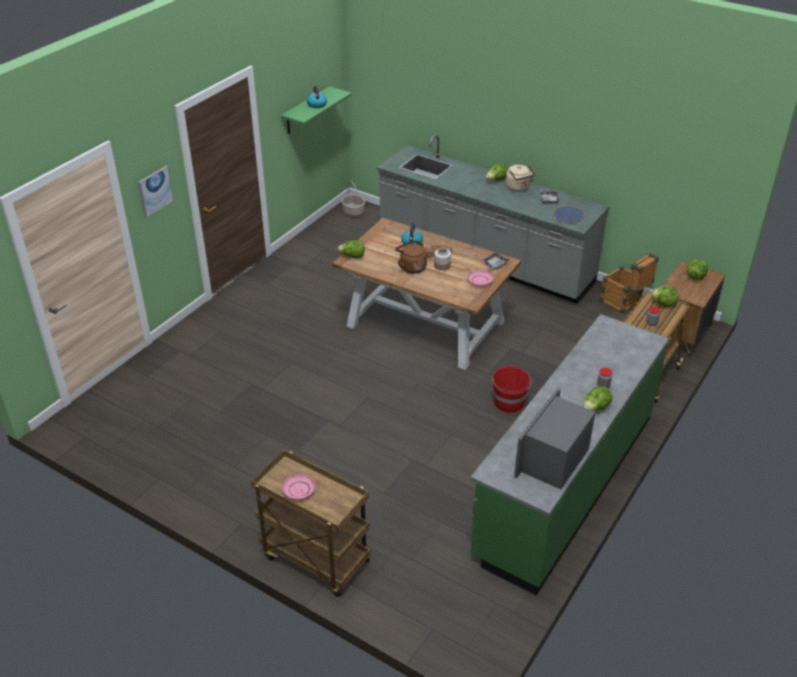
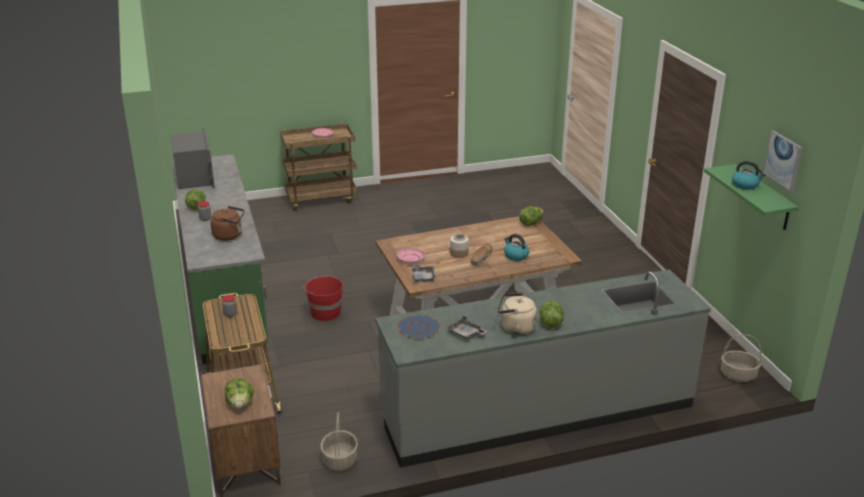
camera: 130 degrees right, 10 degrees down
picture [138,166,174,218] -> picture moved to [763,130,802,191]
brown kettle [395,240,427,274] -> brown kettle moved to [210,206,245,241]
crate [599,253,659,314] -> basket [320,413,358,471]
lettuce [652,285,679,307] -> none

